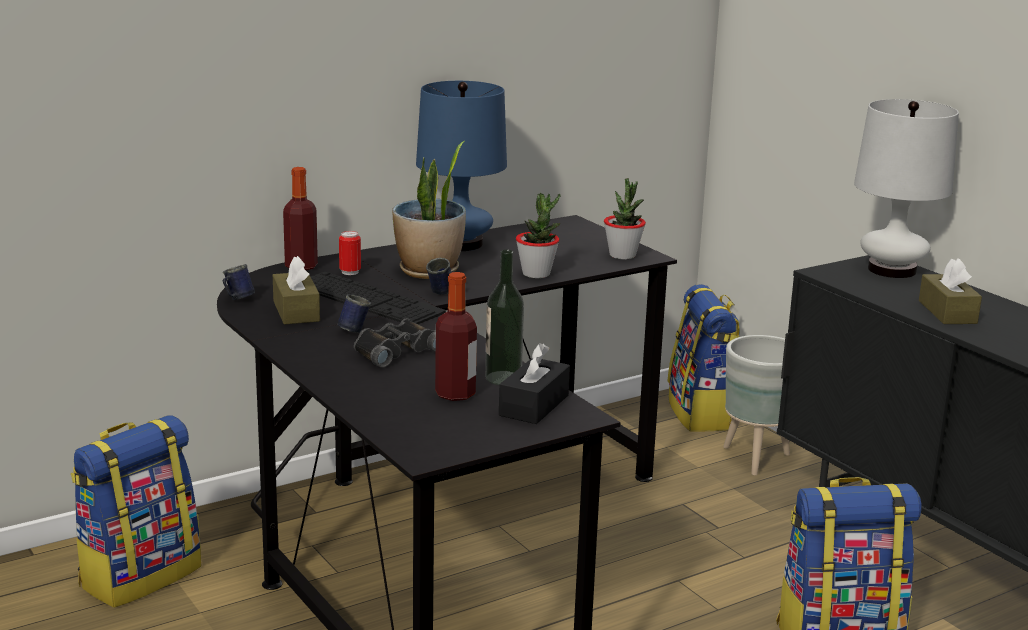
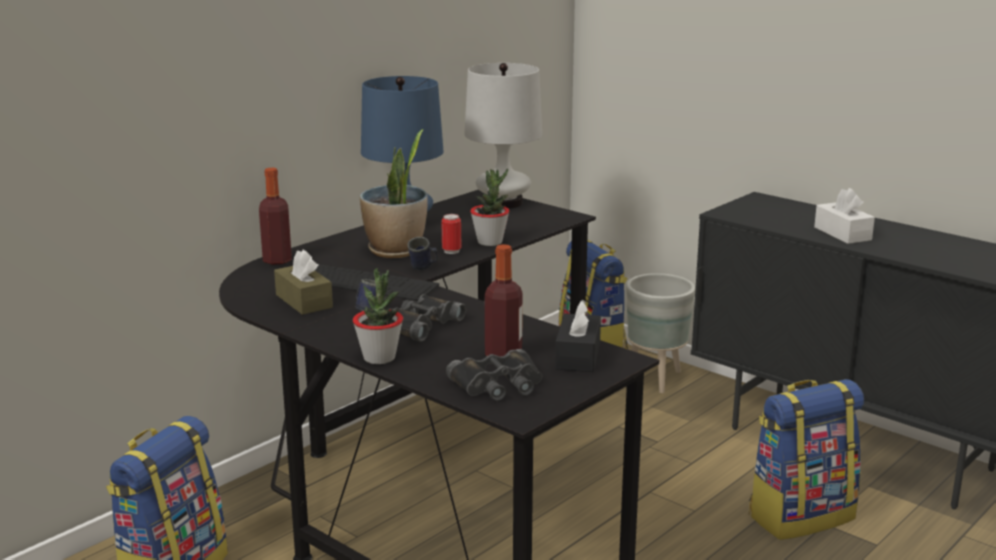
camera: 15 degrees left, 0 degrees up
blue mug [223,264,255,300] -> none
can [339,231,361,275] -> can moved to [442,214,461,254]
bottle [485,250,524,385] -> none
potted plant [604,178,646,259] -> potted plant moved to [353,268,403,364]
white table lamp [854,99,959,278] -> white table lamp moved to [464,63,542,209]
brown tissue box [919,258,982,324] -> white tissue box [814,188,875,244]
none -> black binoculars [446,349,542,401]

